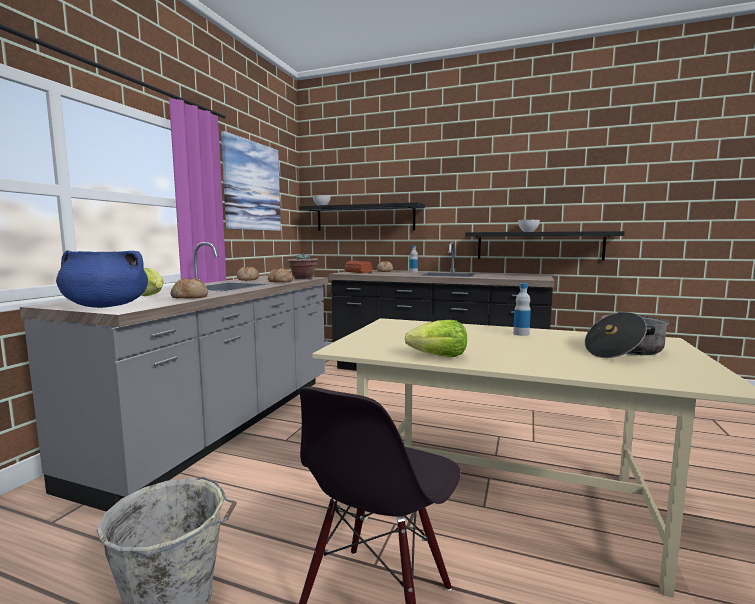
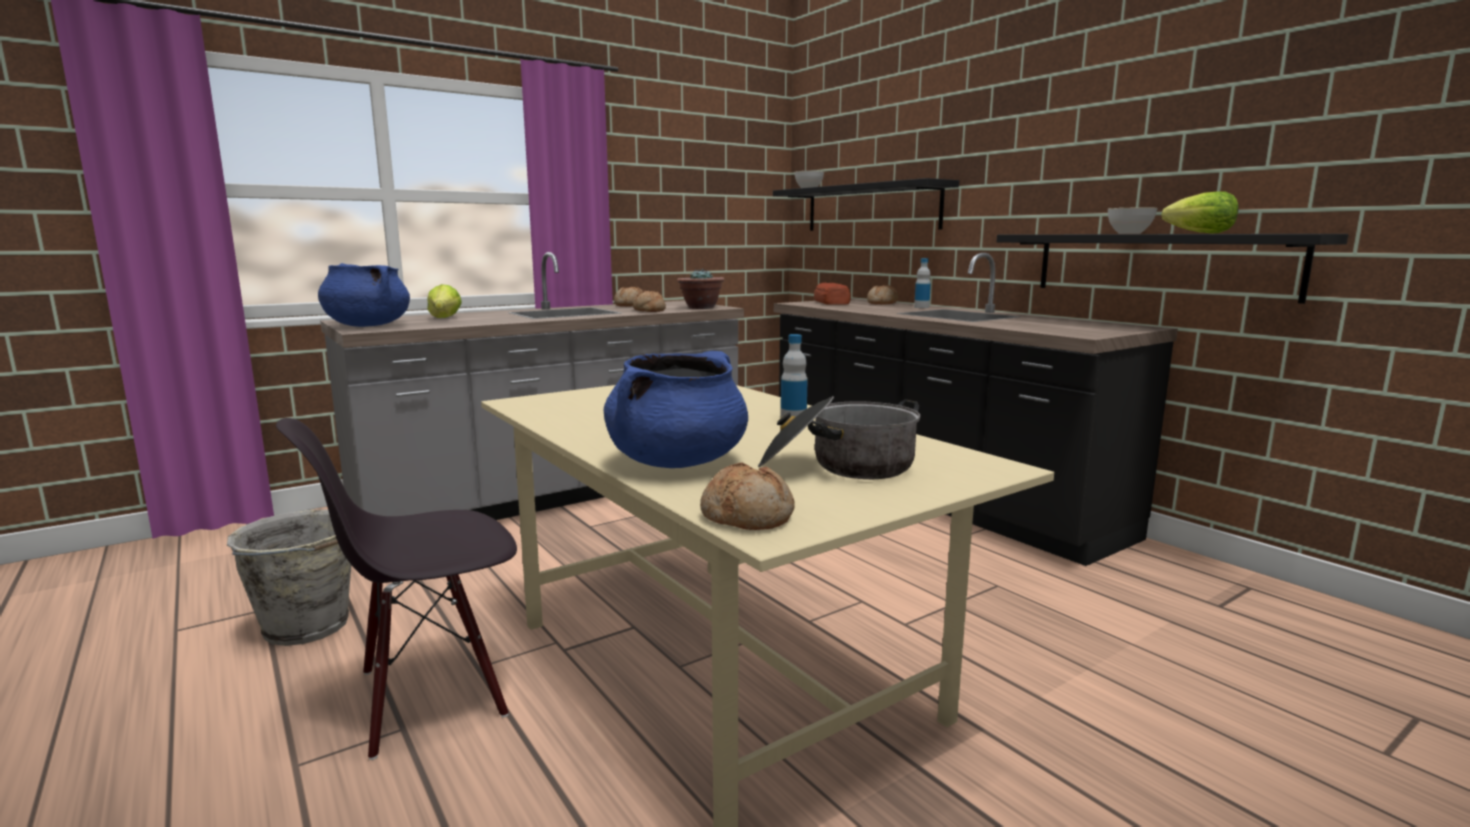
camera: 35 degrees right, 5 degrees up
bread [171,278,208,299] -> bread moved to [700,463,795,530]
picture [221,131,281,231] -> none
lettuce [405,320,467,357] -> lettuce moved to [1161,191,1238,234]
none -> blue cooking pot [604,351,748,468]

